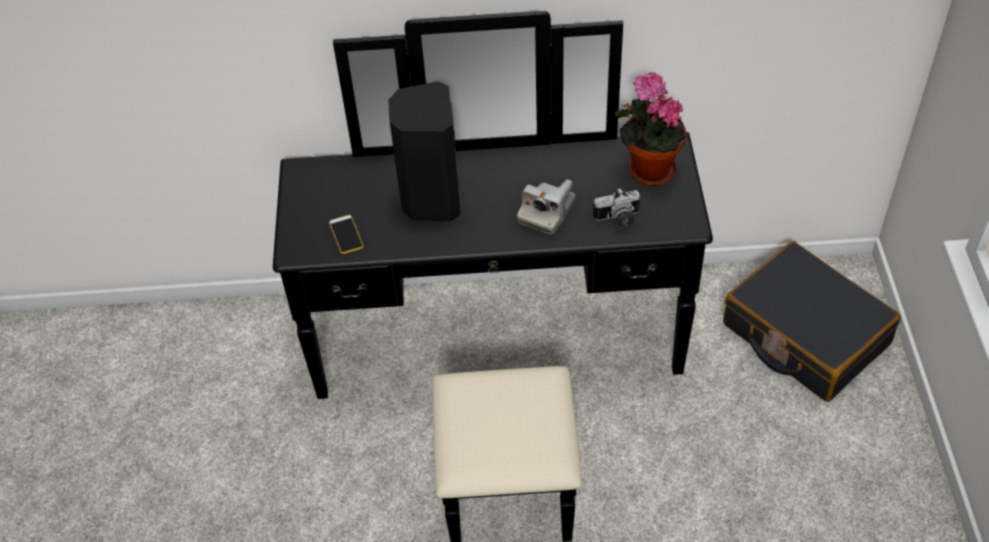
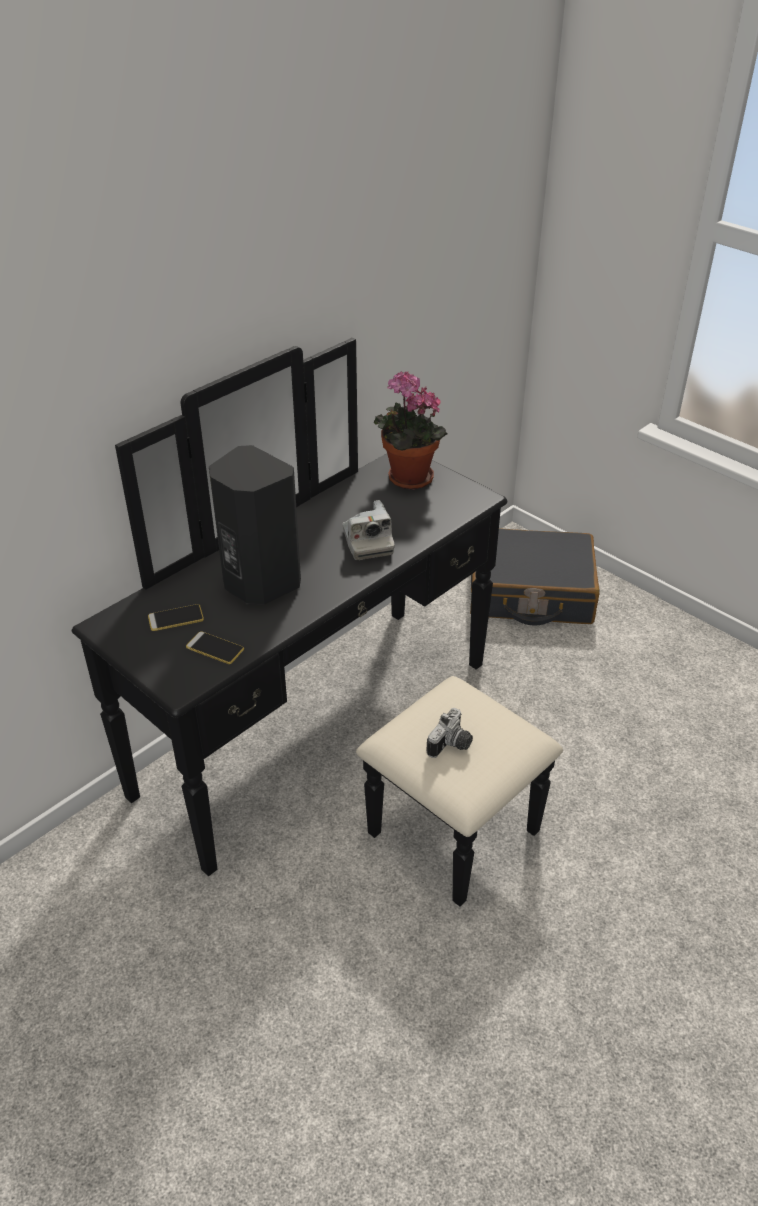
camera: 45 degrees left, 10 degrees down
camera [593,188,640,229] -> camera moved to [427,708,473,758]
none -> phone [148,604,204,631]

